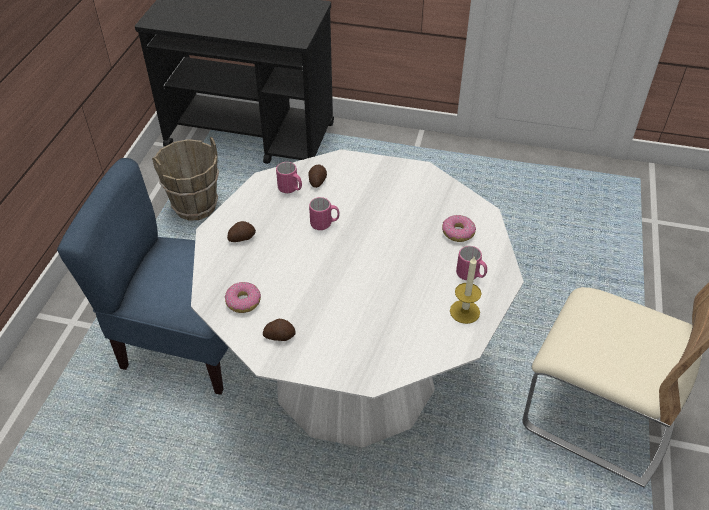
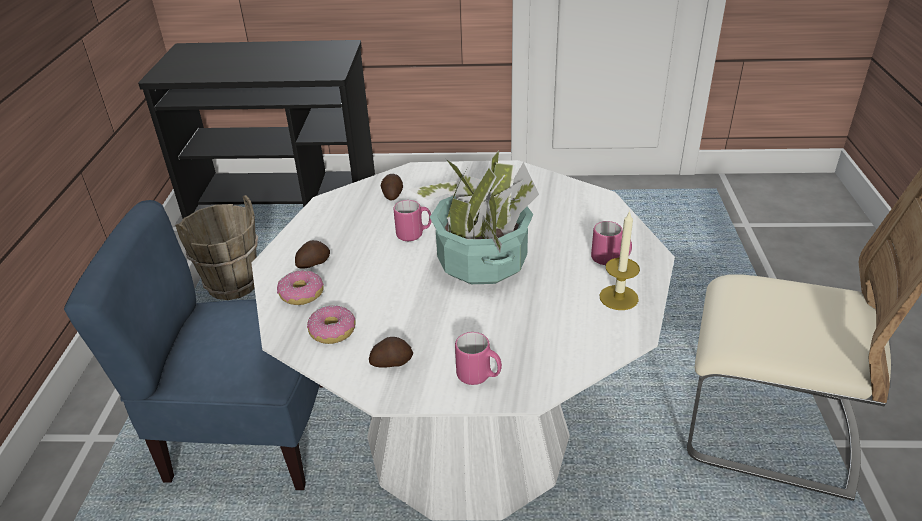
camera: 10 degrees left, 10 degrees down
pink mug [276,162,302,193] -> pink mug moved to [455,332,502,385]
donut [442,215,476,242] -> donut moved to [277,270,324,305]
none -> potted plant [409,150,539,284]

